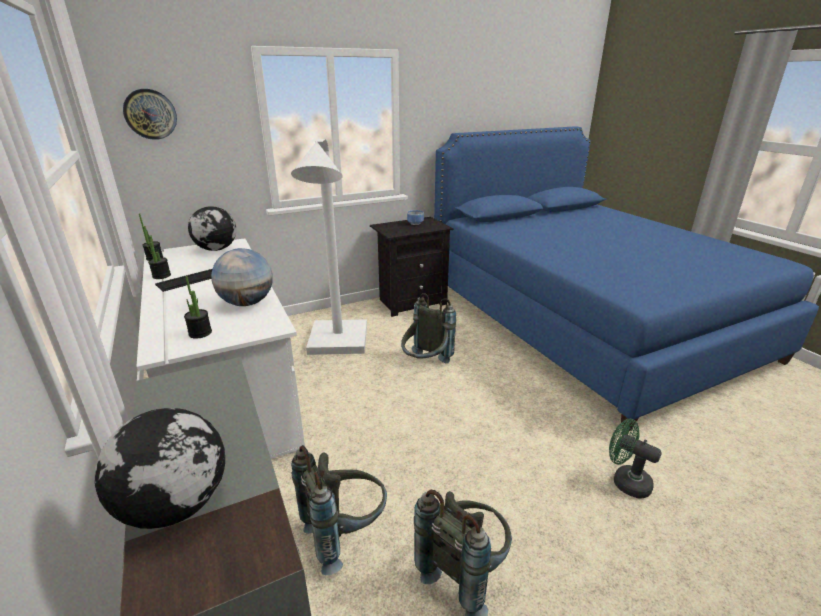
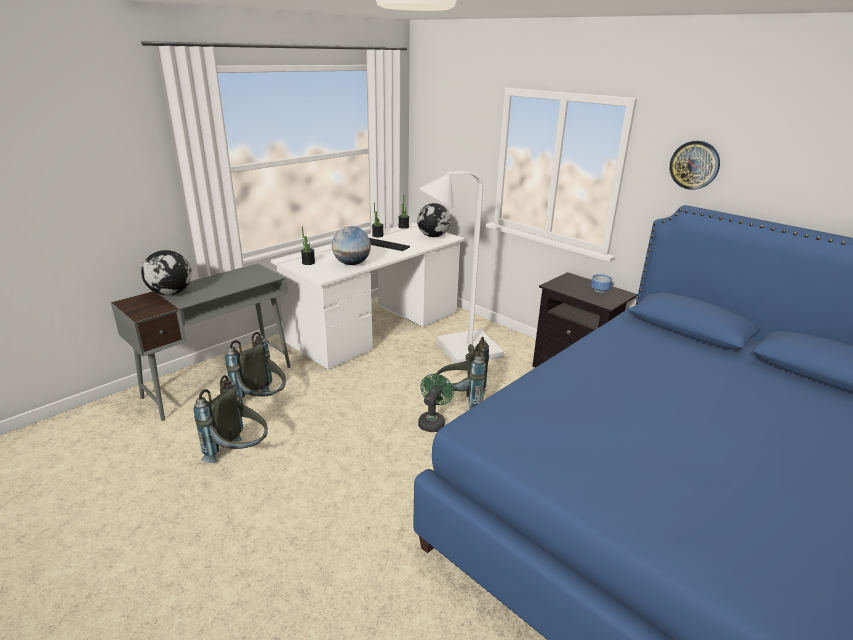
camera: 70 degrees right, 0 degrees up
wall clock [123,89,177,140] -> wall clock moved to [669,141,720,190]
green fan [609,419,662,498] -> green fan moved to [418,374,454,432]

